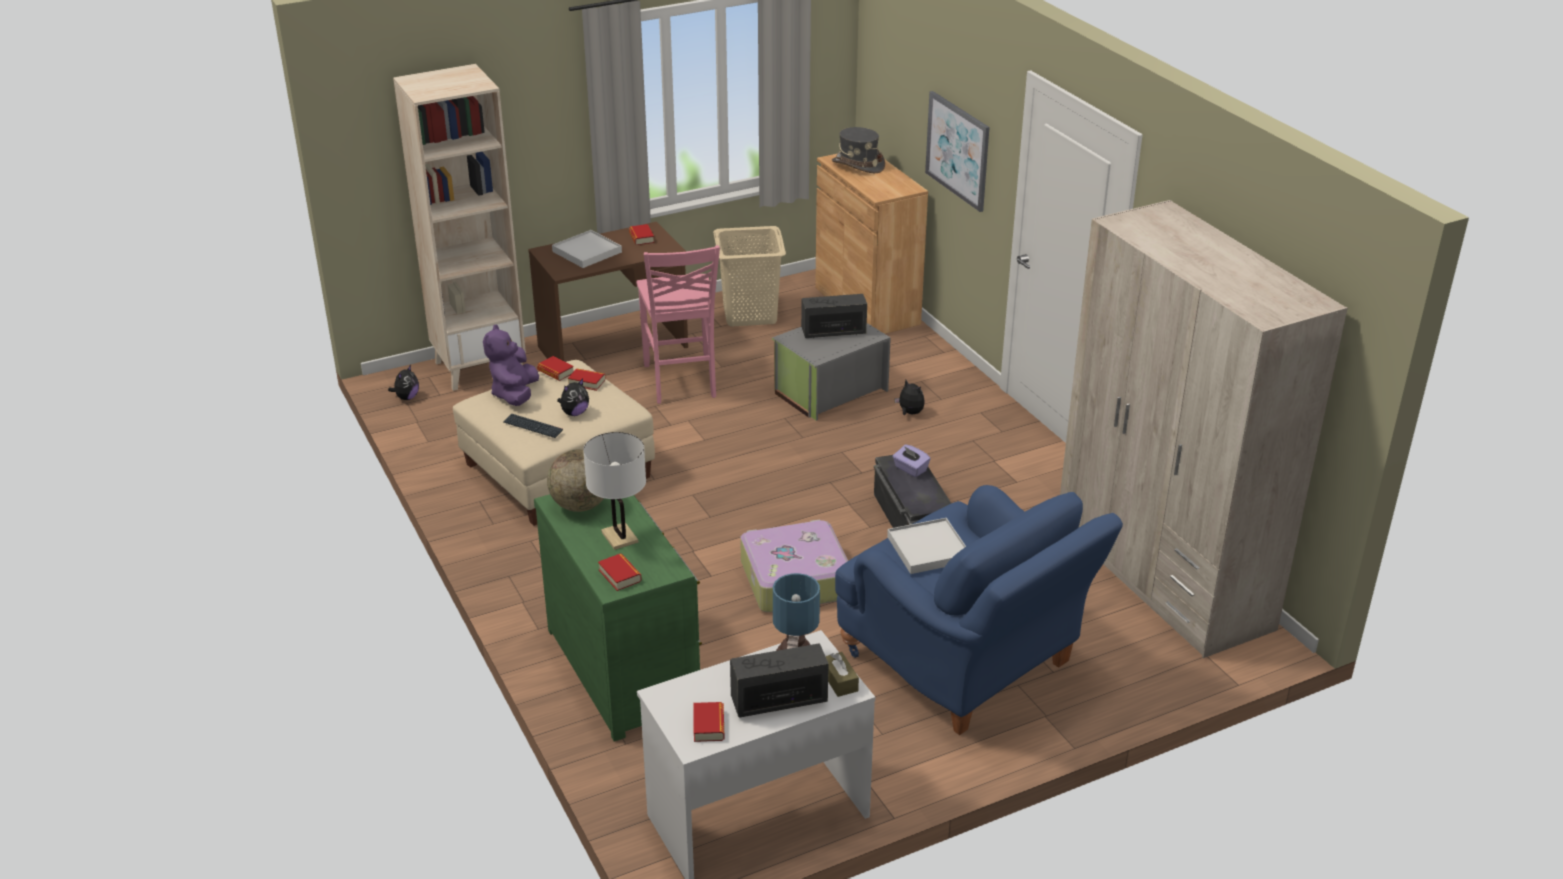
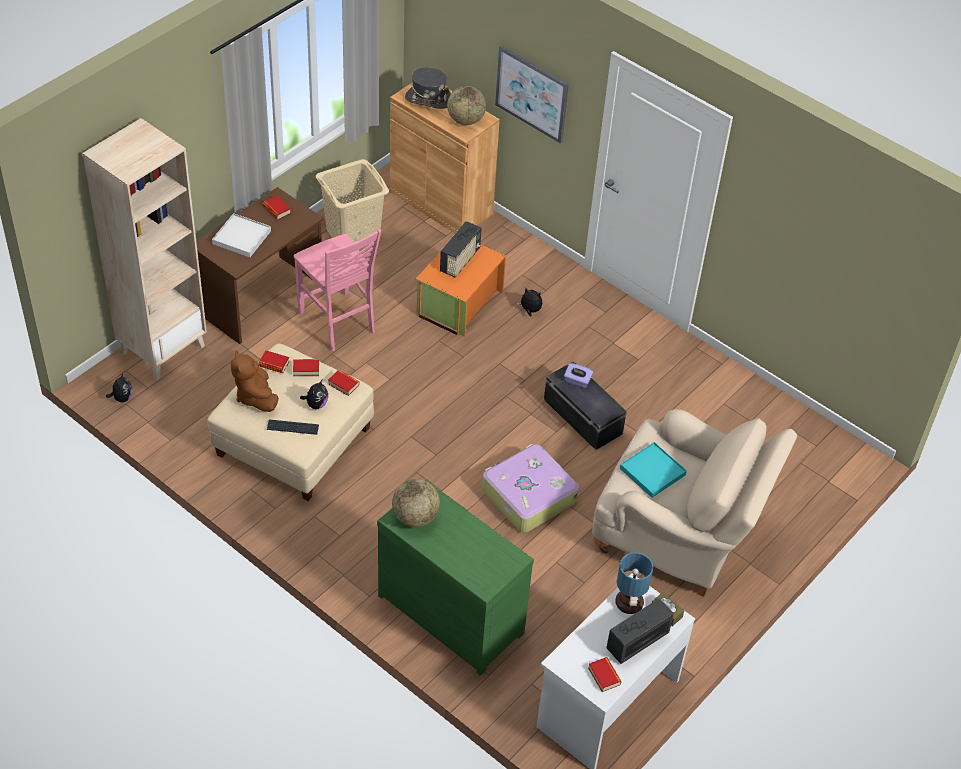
camera: 25 degrees left, 15 degrees up
purple plush toy [483,324,539,406] -> brown plush toy [231,350,279,412]
white table lamp [583,432,646,550] -> none
book [598,553,642,591] -> book moved to [328,370,359,396]
grey storage box [772,323,891,421] -> orange storage box [416,244,506,337]
radio [801,294,867,338] -> radio turned 150 degrees clockwise [440,221,481,277]
blue armchair [835,485,1123,735] -> beige armchair [592,409,797,597]
white tray [887,518,966,574] -> turquoise tray [620,442,687,498]
beige wardrobe [1060,200,1348,658] -> none
none -> globe [447,86,486,125]

